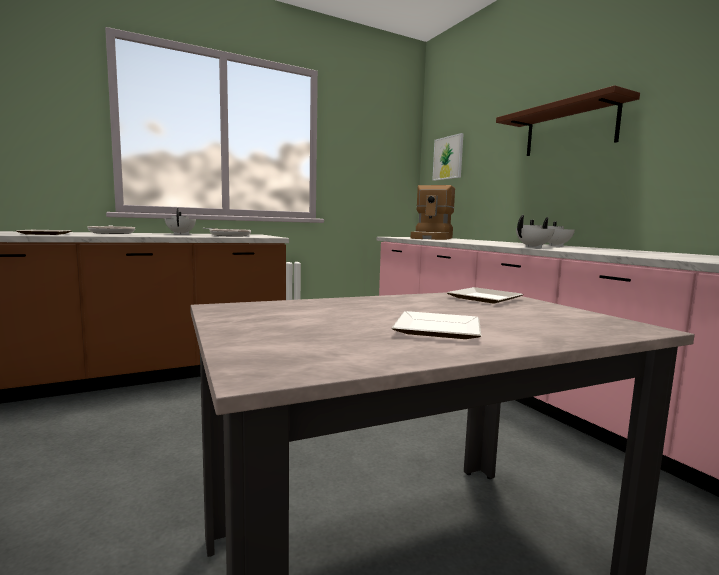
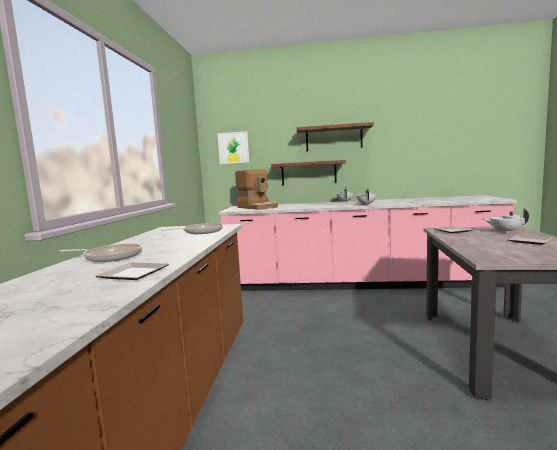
camera: 55 degrees left, 0 degrees up
white teapot [165,208,196,234] -> white teapot moved to [482,208,529,233]
none -> brown shelf [271,160,346,185]

